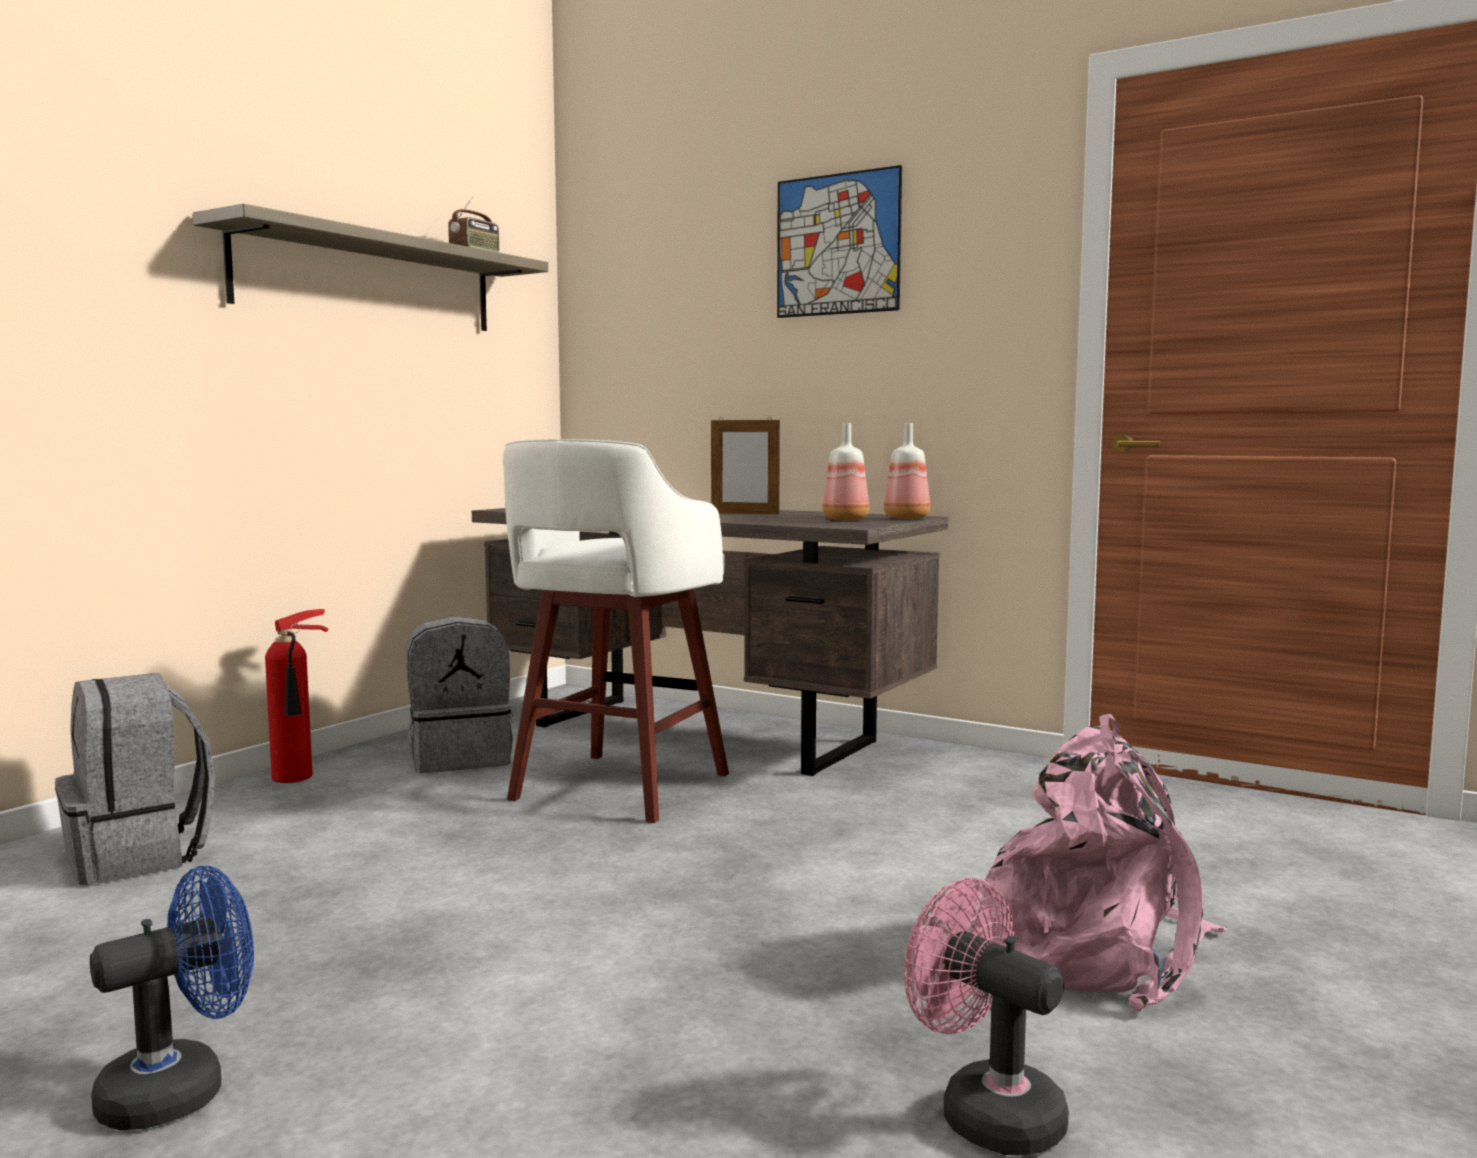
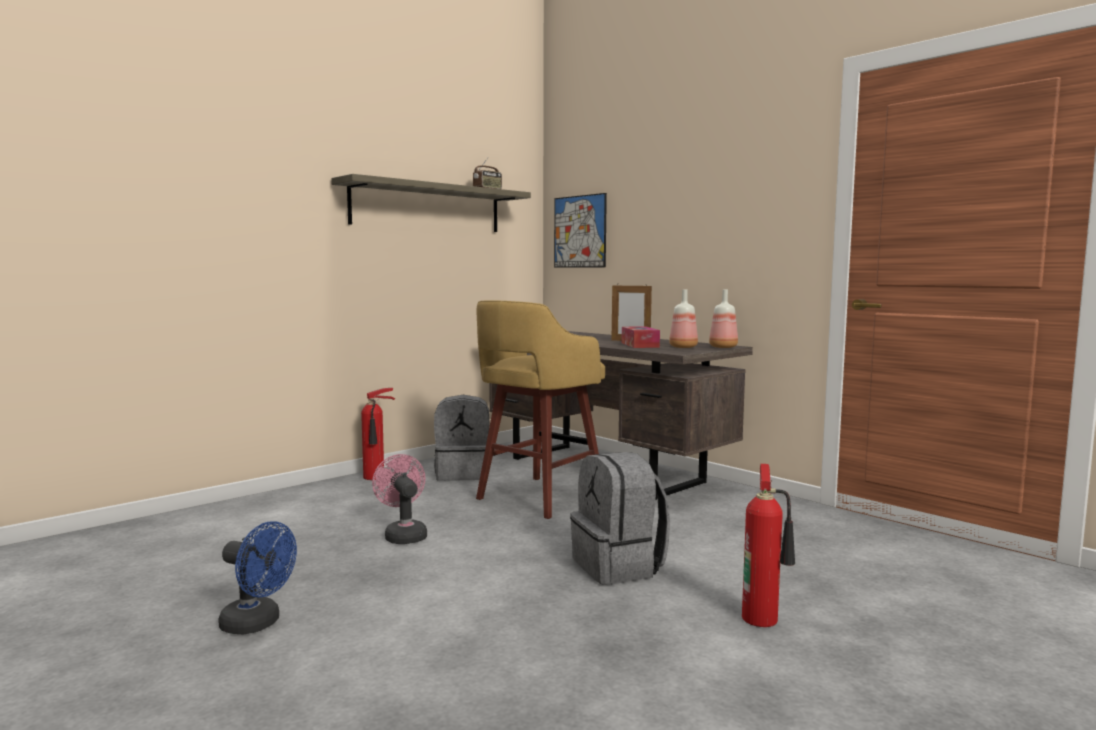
camera: 15 degrees right, 0 degrees up
grey backpack [55,673,215,885] -> grey backpack moved to [570,452,670,585]
blue fan [90,866,254,1130] -> blue fan turned 45 degrees clockwise [218,521,297,634]
white stool [503,439,729,823] -> yellow stool [476,300,605,519]
picture [777,165,902,318] -> picture moved to [554,193,607,268]
pink fan [904,878,1069,1155] -> pink fan moved to [372,454,427,544]
pink backpack [980,714,1228,1011] -> fire extinguisher [742,464,795,627]
none -> tissue box [622,326,660,348]

